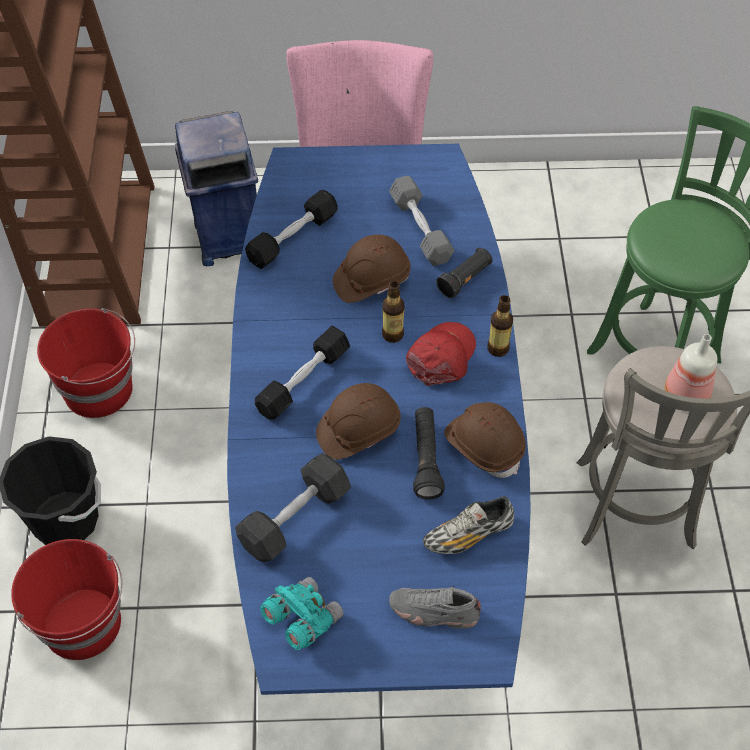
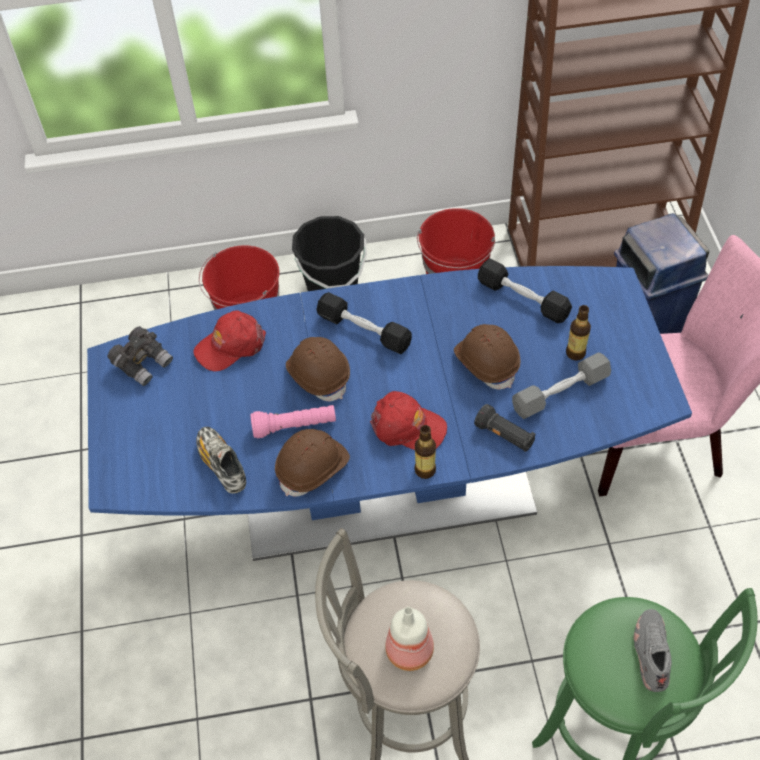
camera: 85 degrees right, 0 degrees up
grey dumbbell [235,453,351,562] -> red cap [194,311,266,371]
turquoise binoculars [260,577,344,650] -> grey binoculars [107,326,173,386]
bottle [382,281,404,343] -> bottle moved to [566,305,591,361]
grey shoe [389,586,481,629] -> grey shoe moved to [633,609,672,692]
black flashlight [413,407,445,499] -> pink flashlight [251,405,336,438]

